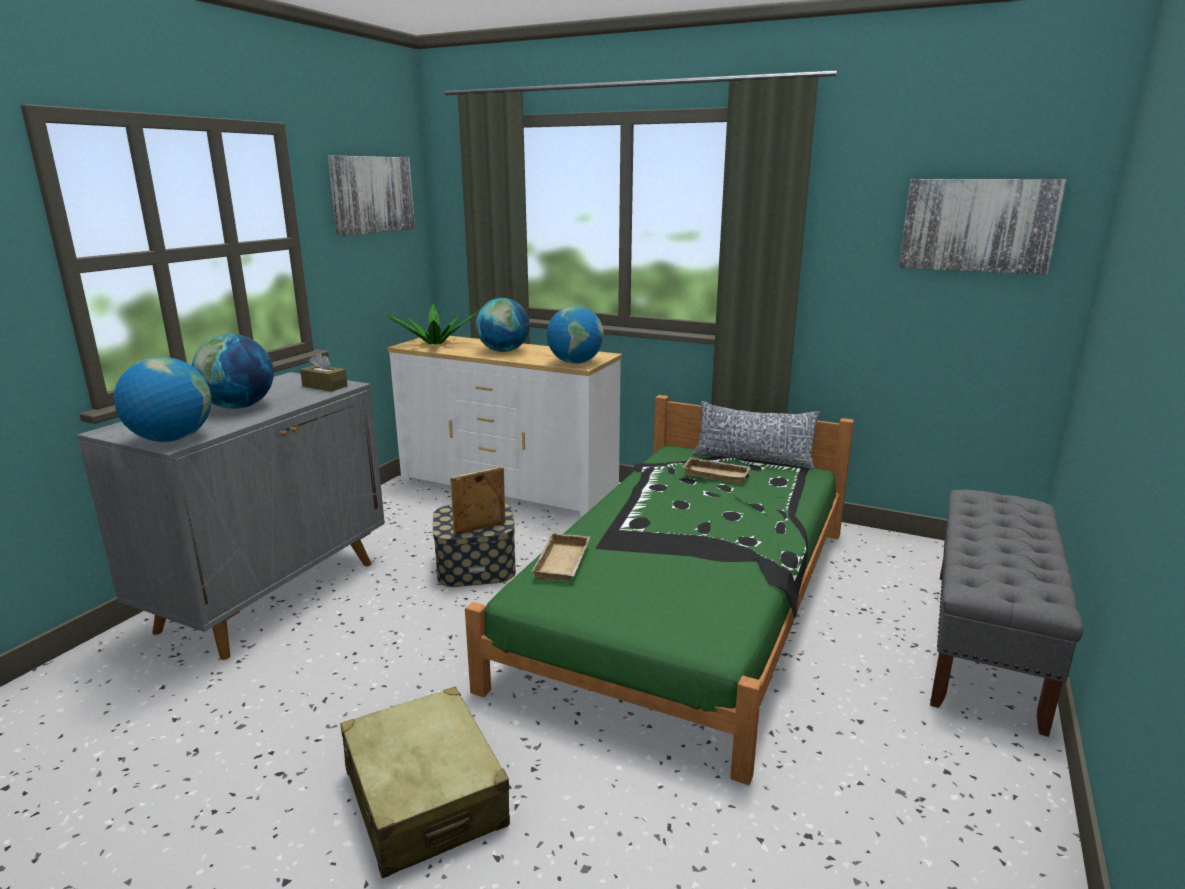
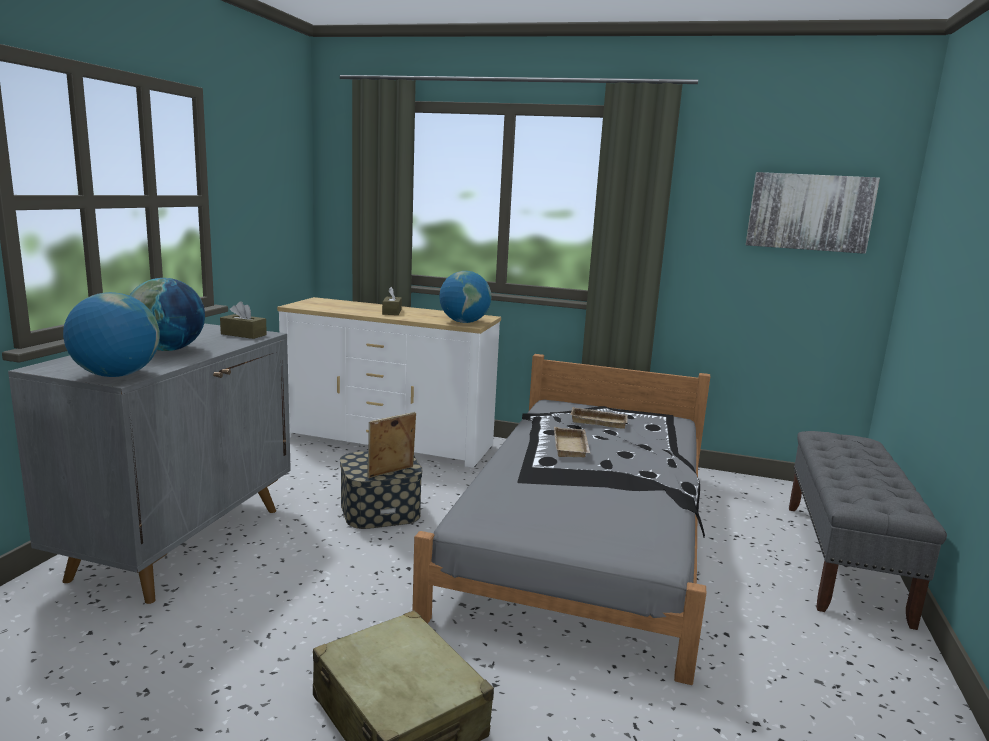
camera: 10 degrees left, 5 degrees down
picture [328,156,415,236] -> none
potted plant [385,304,479,344] -> none
green bed [465,395,854,785] -> grey bed [412,354,710,685]
globe [476,298,530,352] -> brown tissue box [382,287,402,315]
beige tray [532,532,590,581] -> beige tray moved to [554,427,590,457]
pillow [692,401,820,469] -> none

